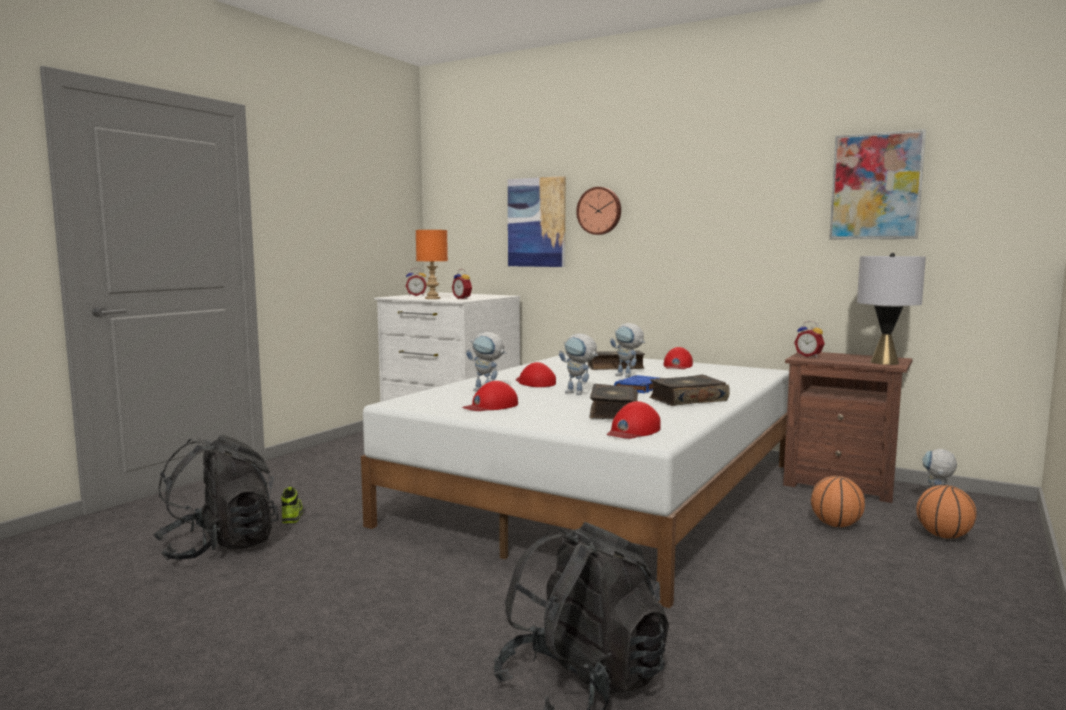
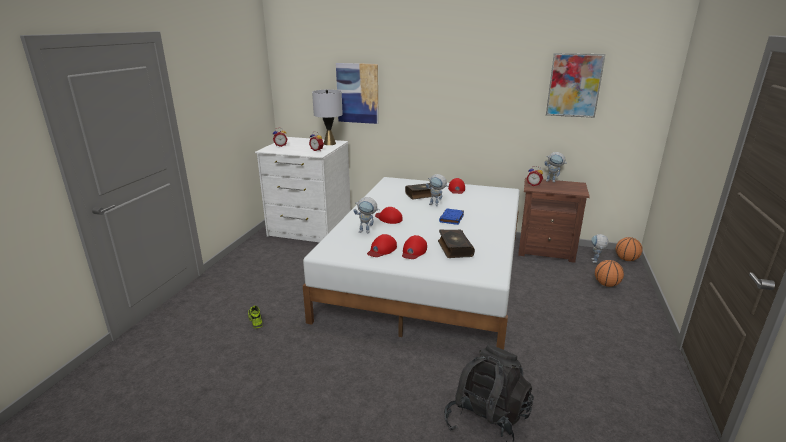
camera: 15 degrees left, 15 degrees up
black backpack [153,435,279,561] -> none
orange table lamp [416,230,448,299] -> none
toy robot [559,333,598,395] -> toy robot moved to [544,152,567,182]
wall clock [576,187,621,235] -> none
red cap [606,401,661,439] -> red cap moved to [402,235,427,259]
book [649,375,730,406] -> none
basketball [811,476,865,527] -> basketball moved to [616,237,643,261]
grey table lamp [857,253,926,365] -> grey table lamp moved to [312,90,343,145]

